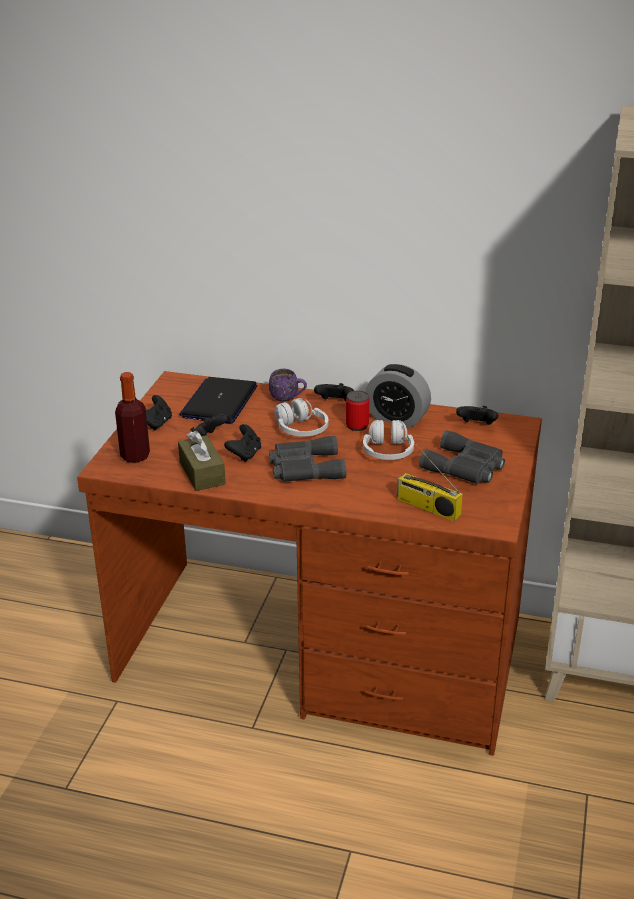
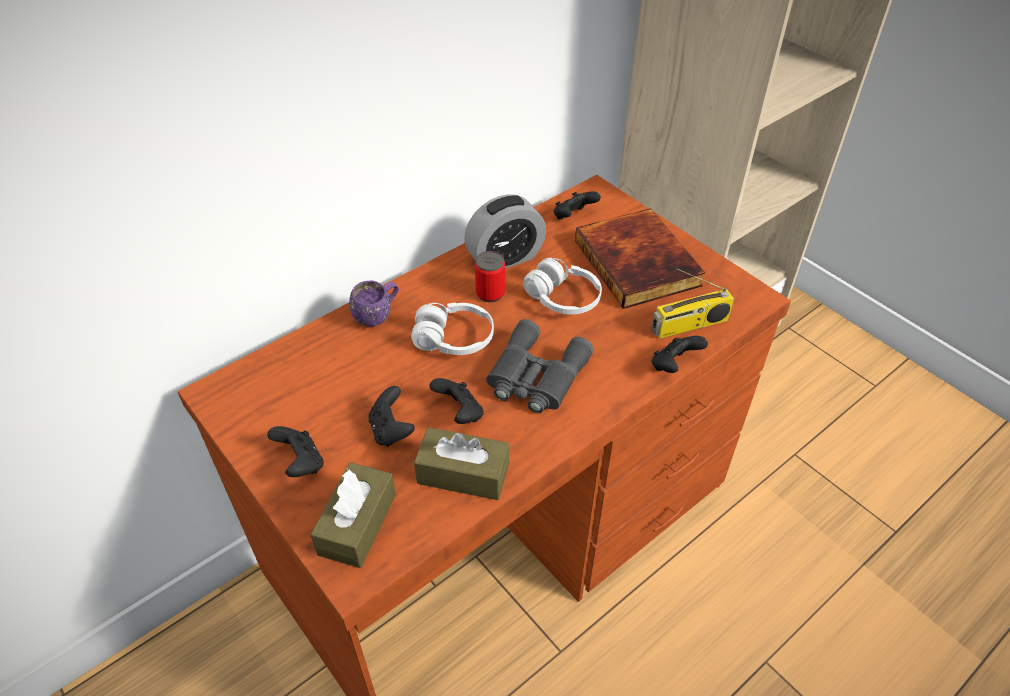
camera: 55 degrees left, 15 degrees up
bottle [115,372,150,463] -> brown tissue box [311,462,396,568]
laptop [179,377,258,424] -> none
black game controller [314,383,354,401] -> black game controller moved to [652,336,708,373]
grey binoculars [419,430,505,484] -> book [575,208,705,309]

